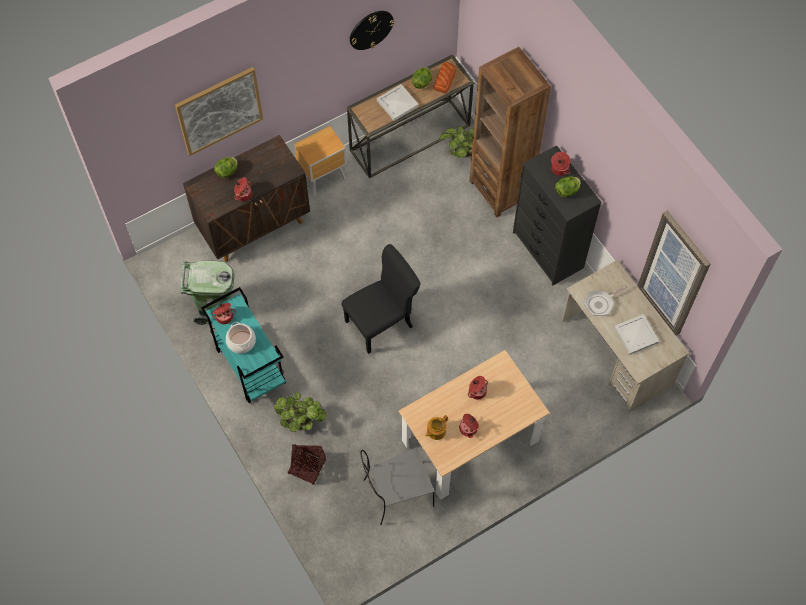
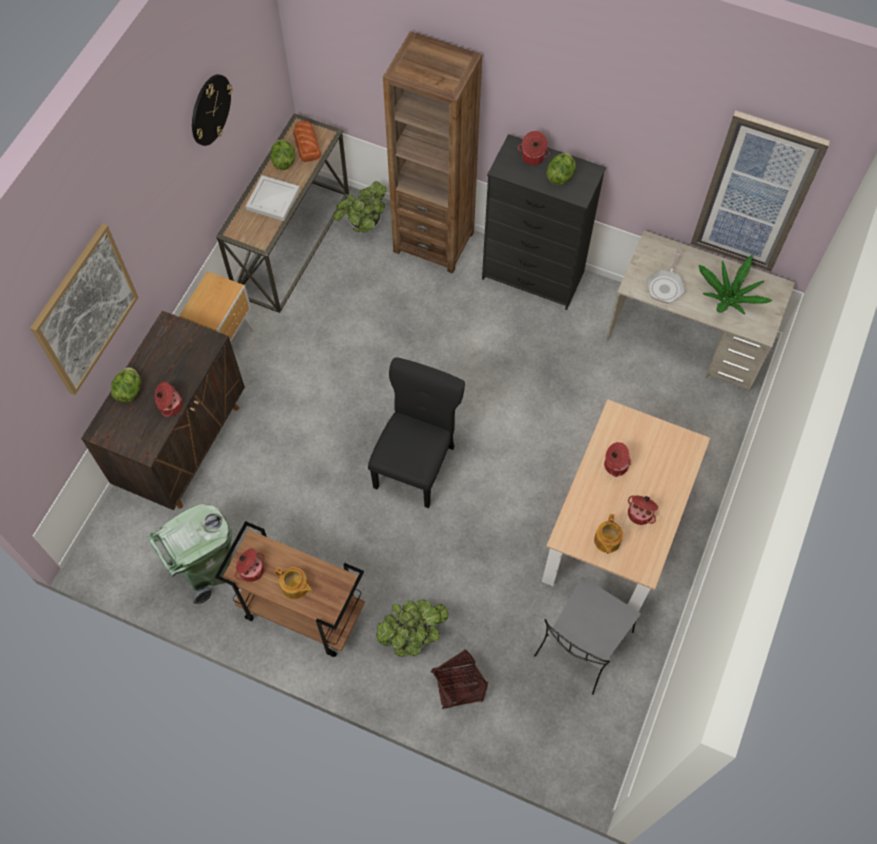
camera: 35 degrees left, 0 degrees up
turquoise cart [201,287,286,403] -> brown cart [215,521,365,657]
cooking pot [226,322,256,354] -> teapot [275,567,312,599]
white tray [614,314,659,355] -> potted plant [699,254,773,314]

